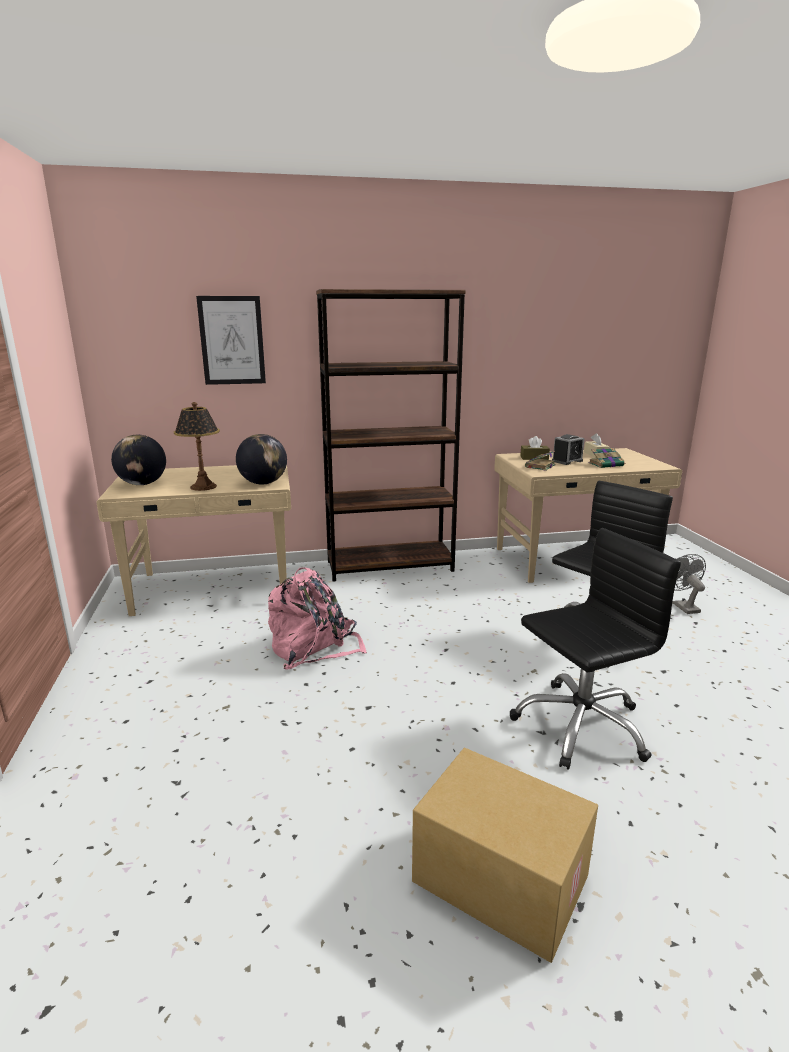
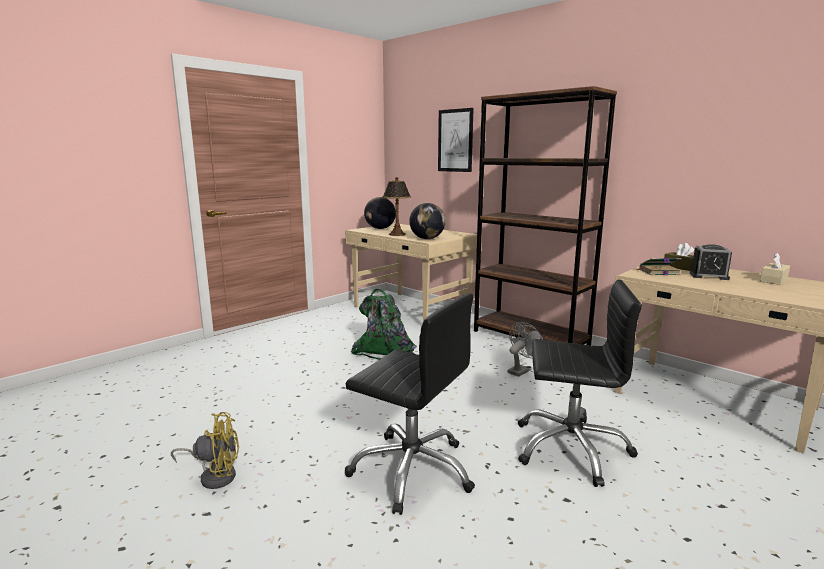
camera: 55 degrees right, 5 degrees down
pink backpack [268,567,367,669] -> green backpack [351,289,417,360]
cardboard box [412,748,598,963] -> yellow fan [171,412,239,489]
book [589,448,626,468] -> none
grey fan [672,554,706,614] -> grey fan moved to [507,322,543,377]

